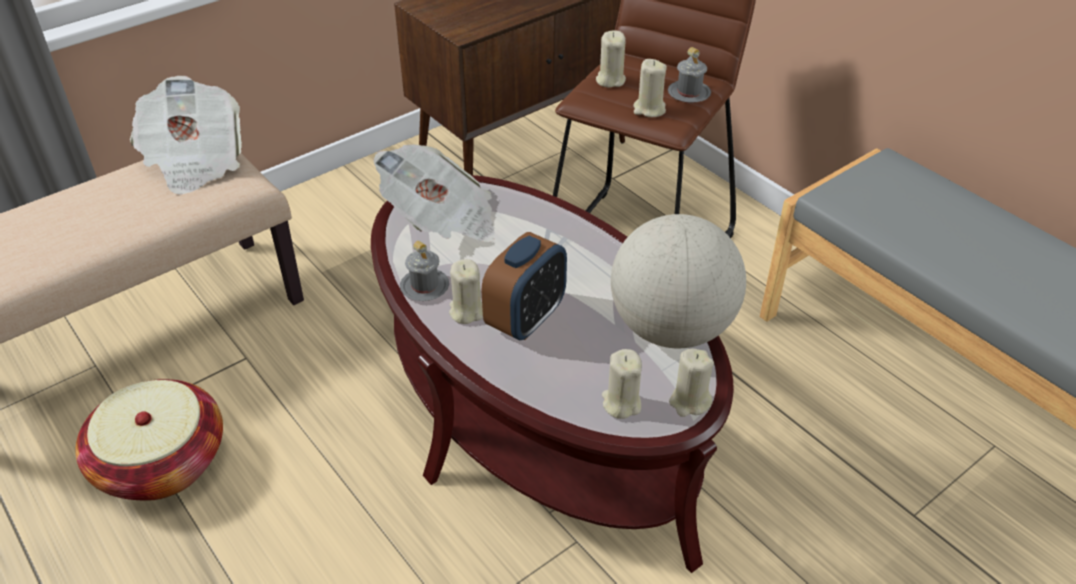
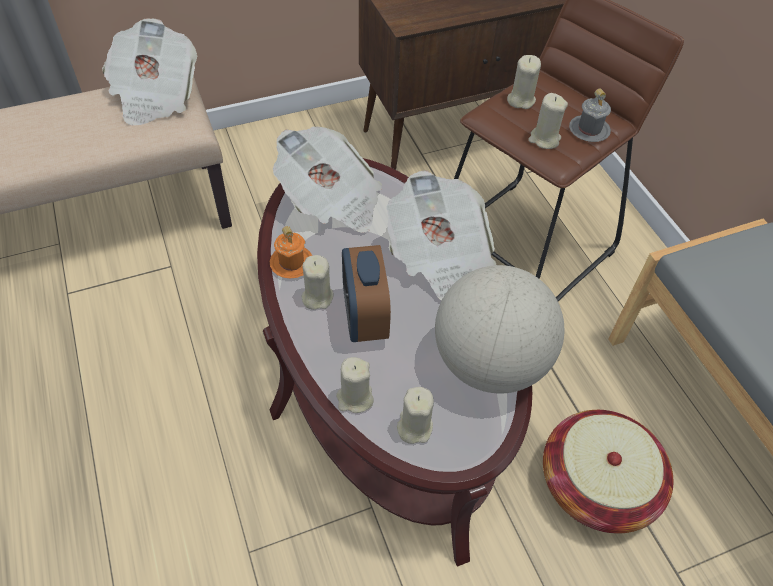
camera: 15 degrees right, 10 degrees up
basket [75,379,223,501] -> basket moved to [543,410,674,534]
grey mug [400,241,449,301] -> orange mug [270,226,312,279]
alarm clock [482,232,567,340] -> alarm clock turned 120 degrees clockwise [342,245,391,342]
beige candle [669,349,714,417] -> beige candle moved to [336,357,374,413]
none -> newspaper [386,170,496,301]

